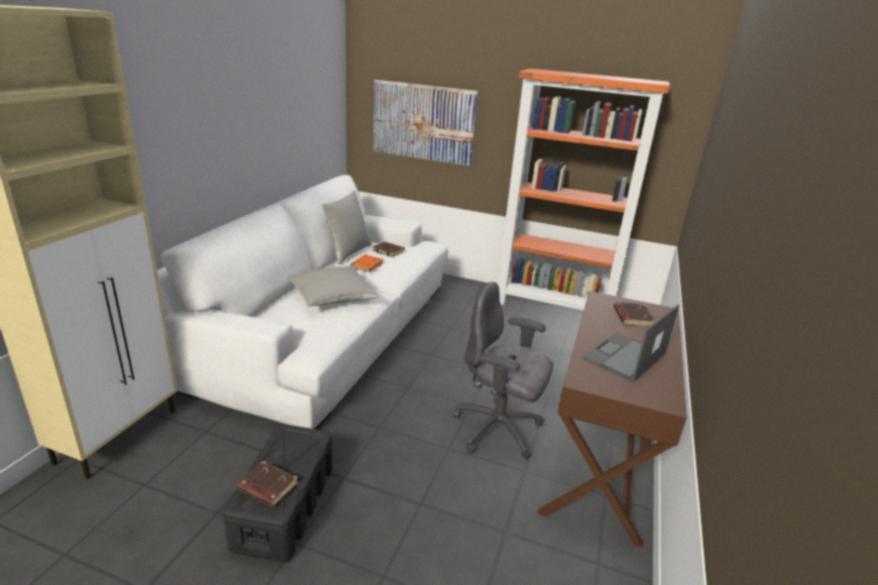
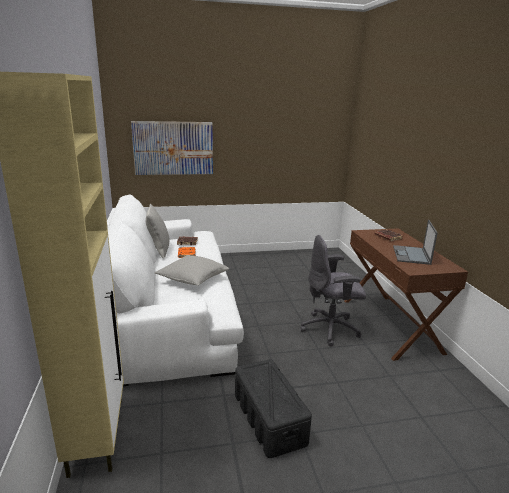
camera: 30 degrees left, 5 degrees down
brown book [237,461,298,507] -> none
orange bookcase [497,68,670,311] -> none

